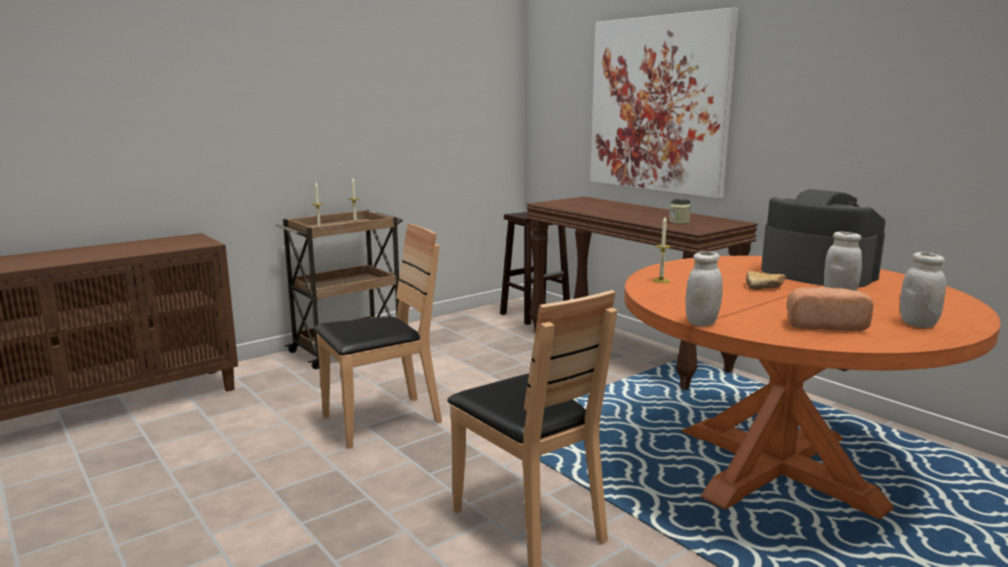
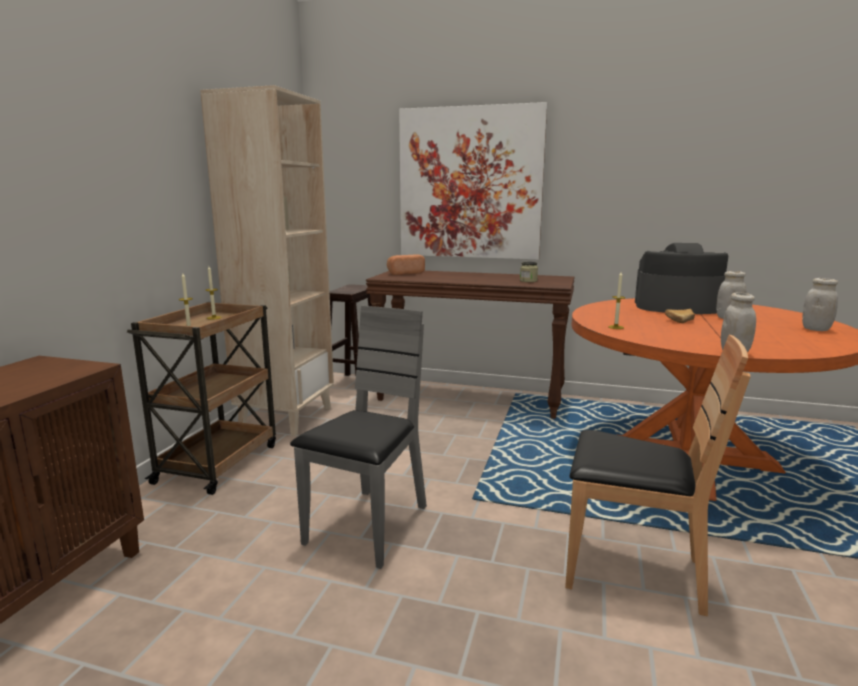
camera: 35 degrees left, 0 degrees up
brown chair [314,223,442,449] -> grey chair [290,306,427,569]
bread [787,287,874,331] -> bread moved to [387,255,425,275]
none -> beige bookcase [200,85,334,436]

